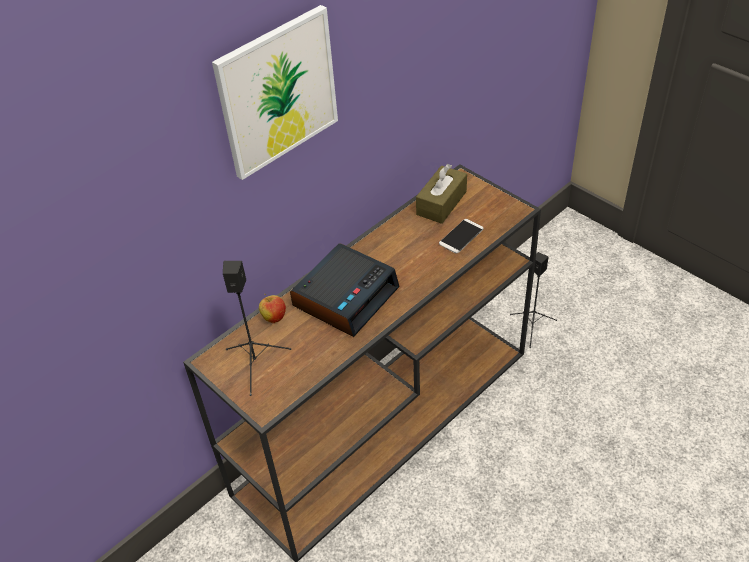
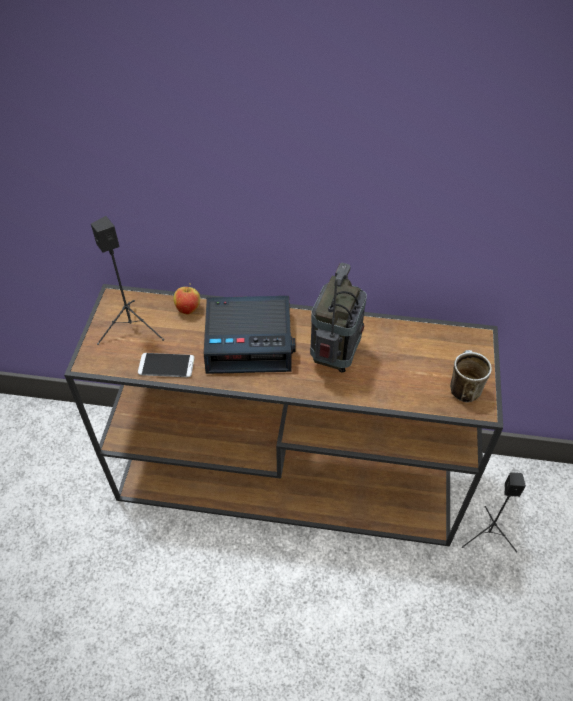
camera: 50 degrees right, 5 degrees up
picture [212,5,338,180] -> none
brown tissue box [416,164,467,224] -> none
phone [439,219,483,253] -> phone moved to [138,353,194,377]
none -> radio [310,263,367,373]
none -> mug [450,350,492,403]

